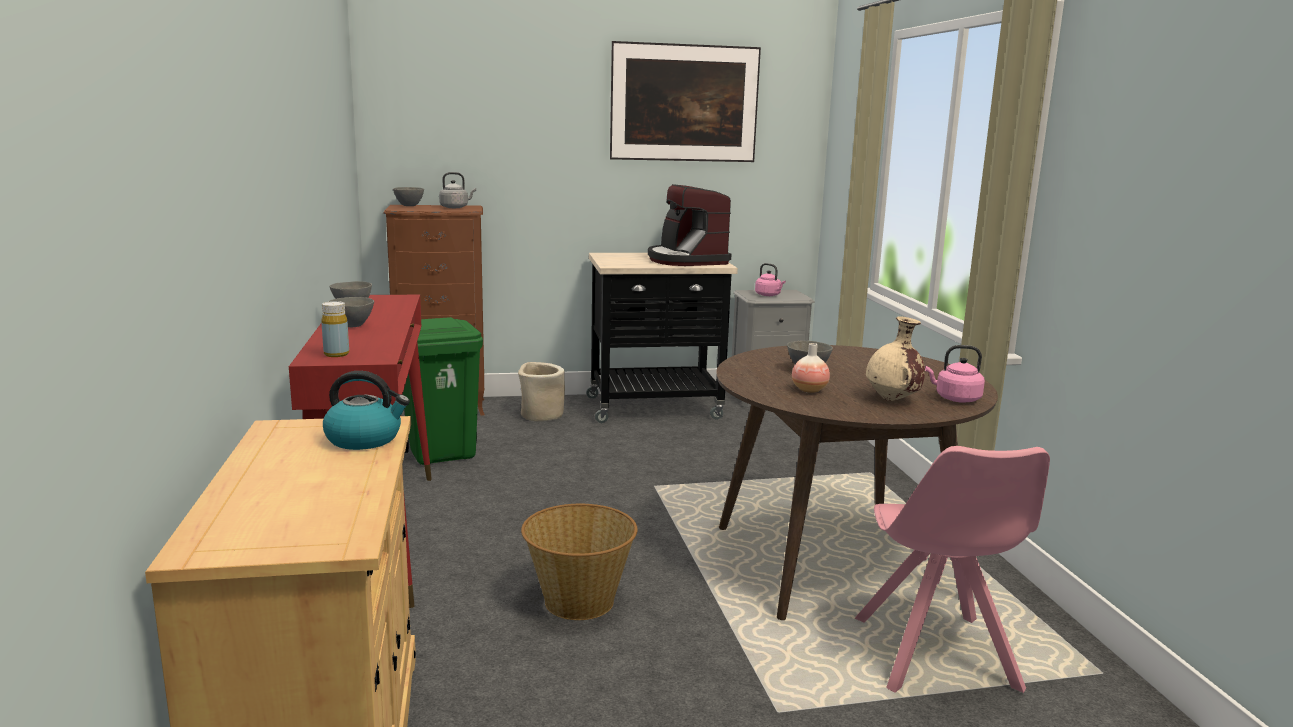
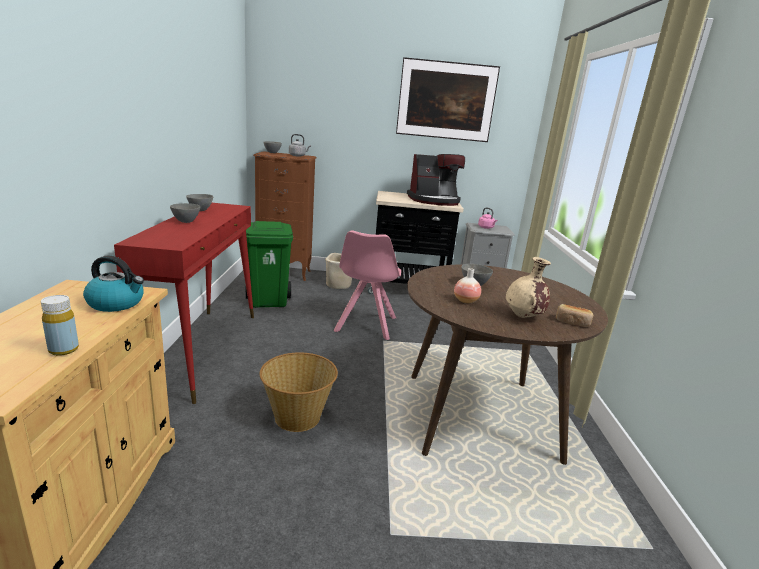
camera: 10 degrees right, 5 degrees up
yellow bottle [321,301,349,357] -> yellow bottle moved to [41,295,79,356]
coffee machine [648,184,731,266] -> coffee machine turned 90 degrees counterclockwise [407,154,465,206]
pink chair [854,446,1050,693] -> pink chair moved to [334,230,401,340]
pink kettle [925,345,985,403] -> bread [556,304,593,326]

